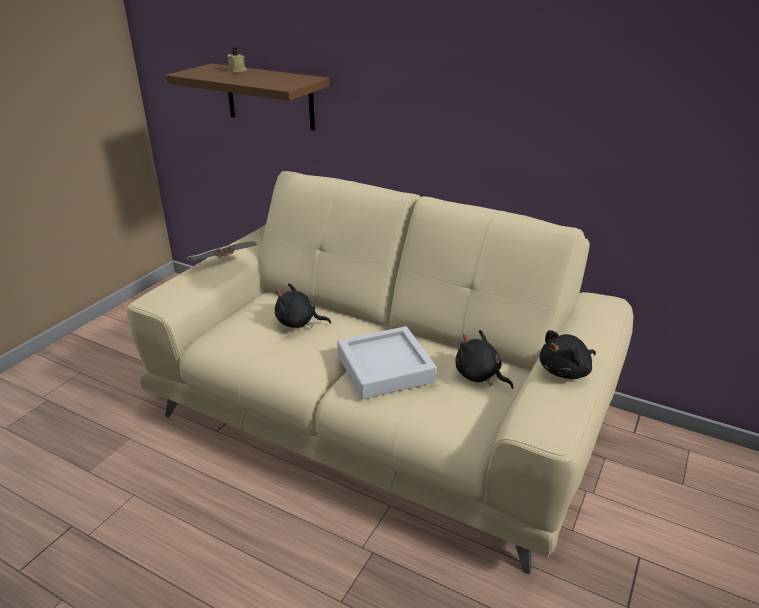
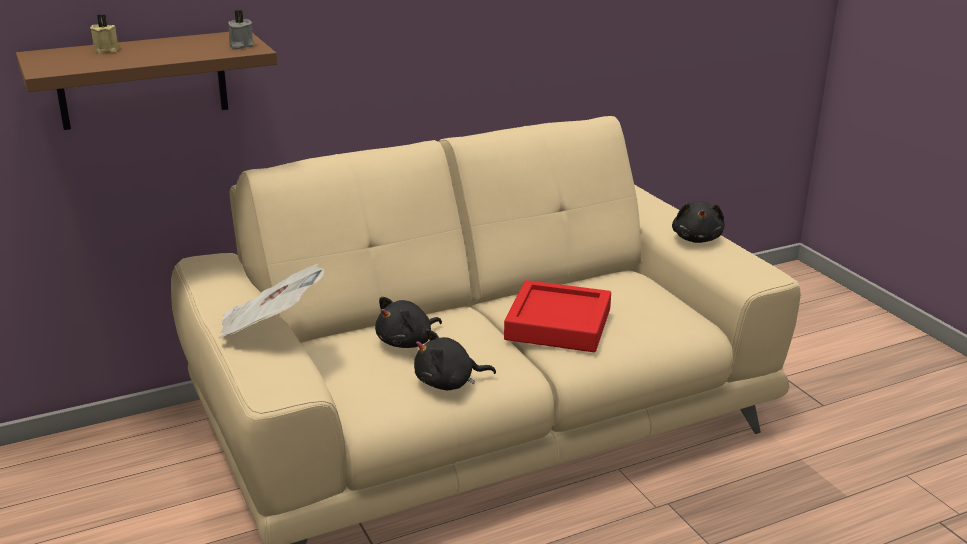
camera: 55 degrees left, 5 degrees down
grey tray [337,326,437,399] -> red tray [504,280,611,352]
black plush toy [455,330,514,389] -> black plush toy moved to [414,329,496,390]
none -> grey candle [228,10,254,49]

